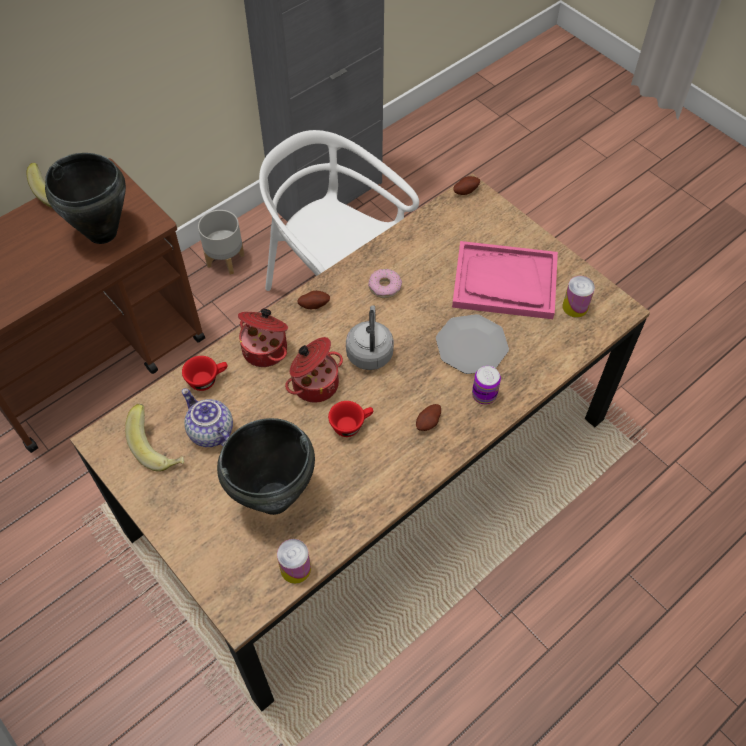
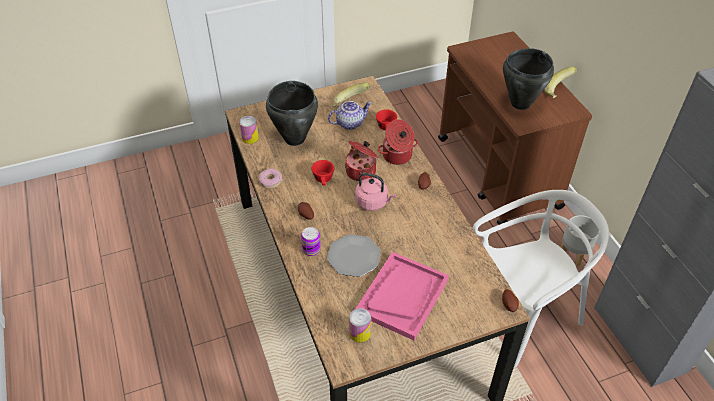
camera: 110 degrees right, 10 degrees down
grey kettle [346,305,394,370] -> pink kettle [355,173,396,211]
donut [368,269,402,298] -> donut moved to [258,168,282,189]

